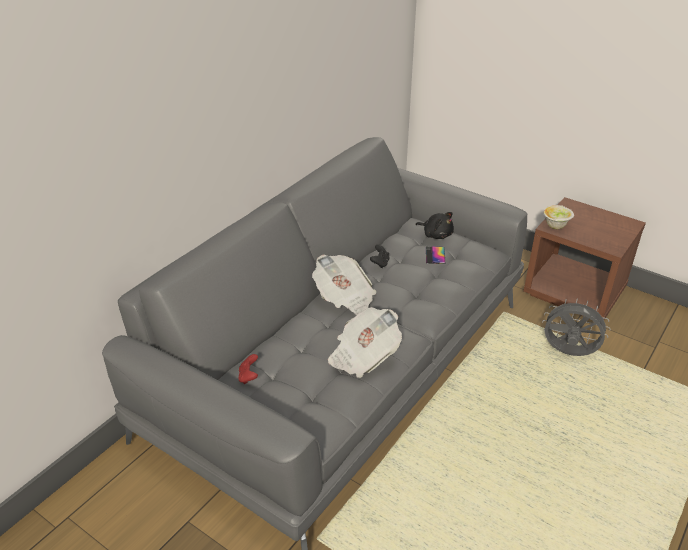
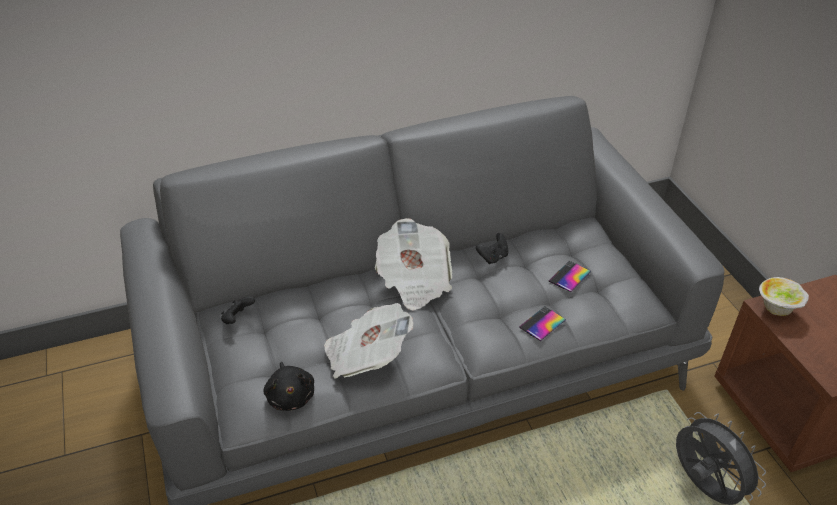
camera: 35 degrees right, 5 degrees up
red game controller [239,354,258,384] -> black game controller [221,296,255,324]
black plush toy [415,212,454,239] -> black plush toy moved to [263,362,314,411]
none -> phone [519,306,566,341]

